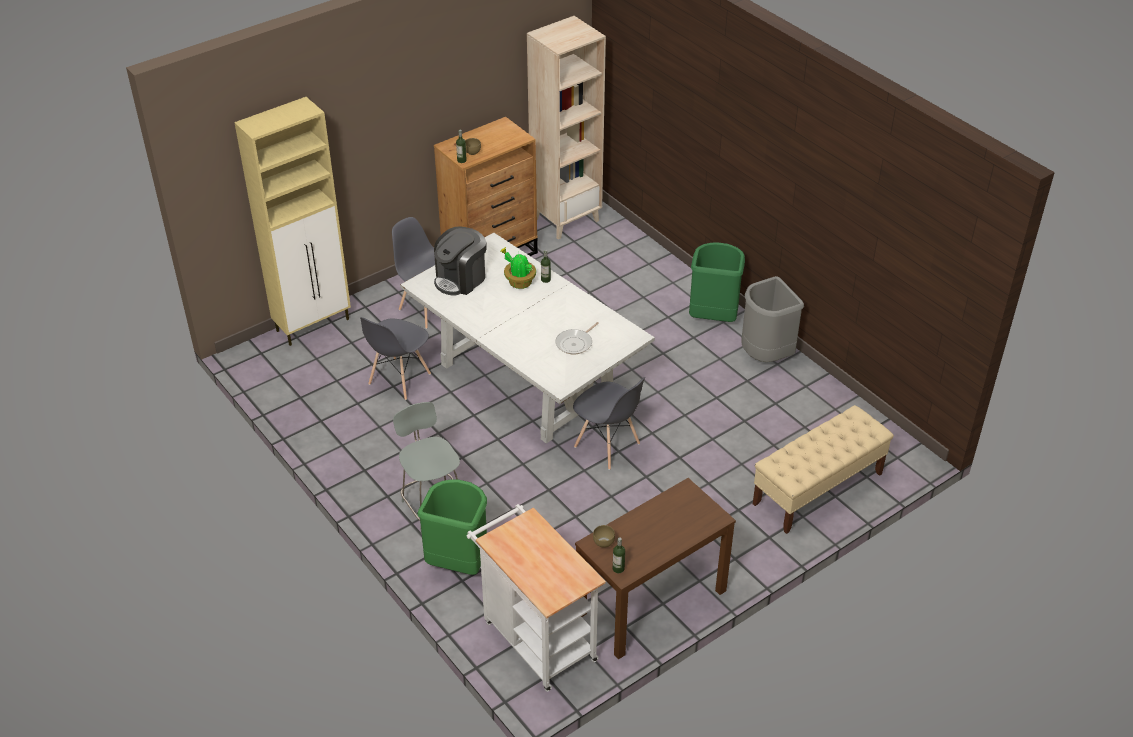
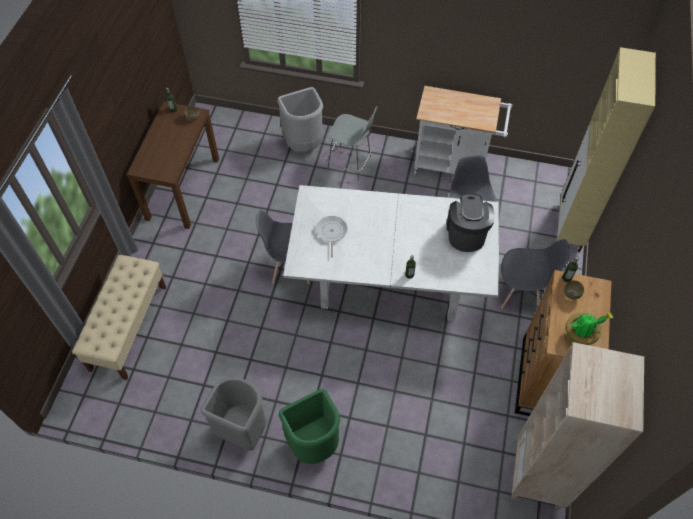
camera: 140 degrees right, 15 degrees up
green trash can [417,479,487,575] -> grey trash can [277,87,323,152]
white cart [466,504,606,692] -> white cart moved to [414,86,512,174]
potted plant [500,247,536,289] -> potted plant moved to [566,311,613,345]

